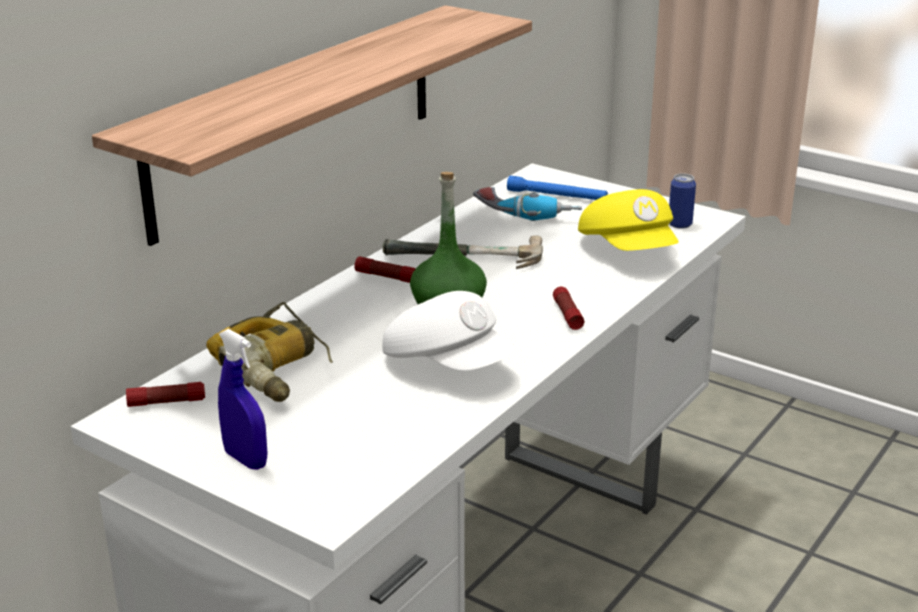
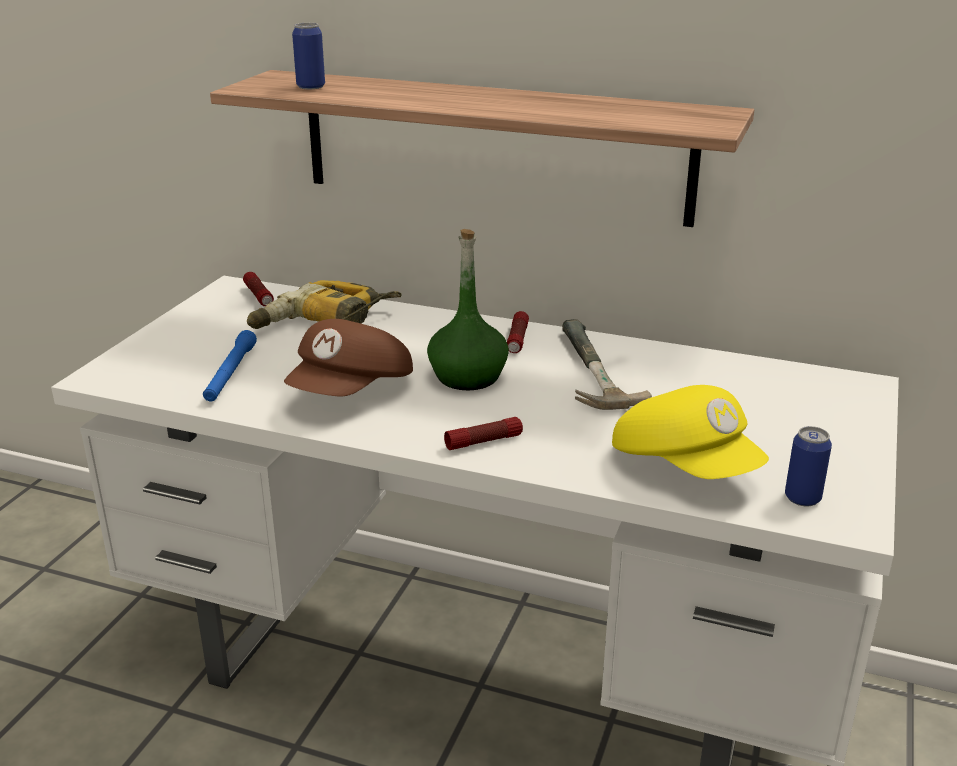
camera: 75 degrees right, 0 degrees up
blue spray bottle [218,329,268,470] -> none
white cap [382,291,516,371] -> brown cap [284,319,413,396]
power drill [473,187,582,221] -> none
blue flashlight [507,176,608,200] -> blue flashlight moved to [203,330,257,402]
yellow cap [578,189,679,251] -> yellow cap turned 90 degrees counterclockwise [612,385,769,479]
none -> can [292,23,325,89]

